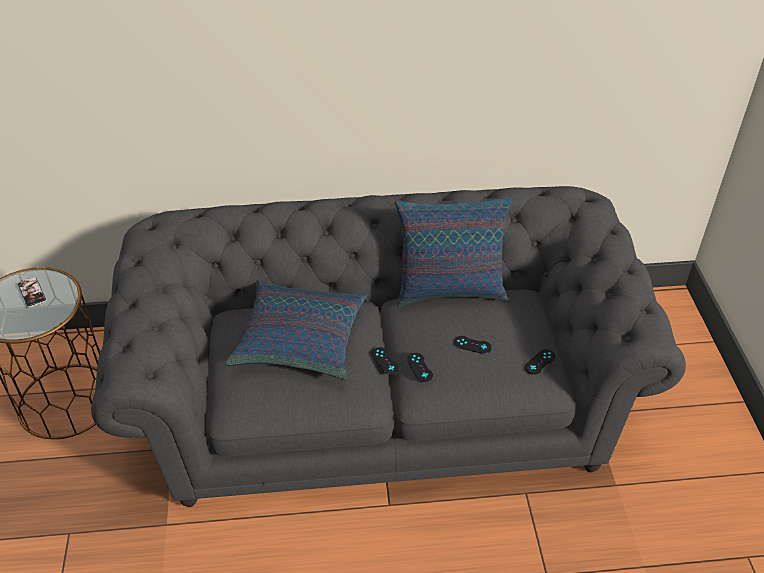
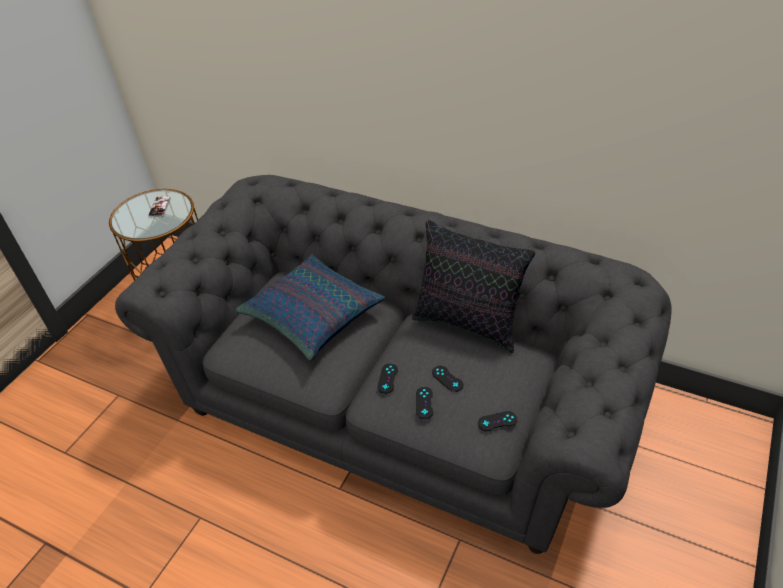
camera: 35 degrees right, 0 degrees up
black game controller [371,347,399,375] -> black game controller moved to [416,387,433,419]
blue pillow [396,197,512,307] -> black pillow [412,220,535,353]

